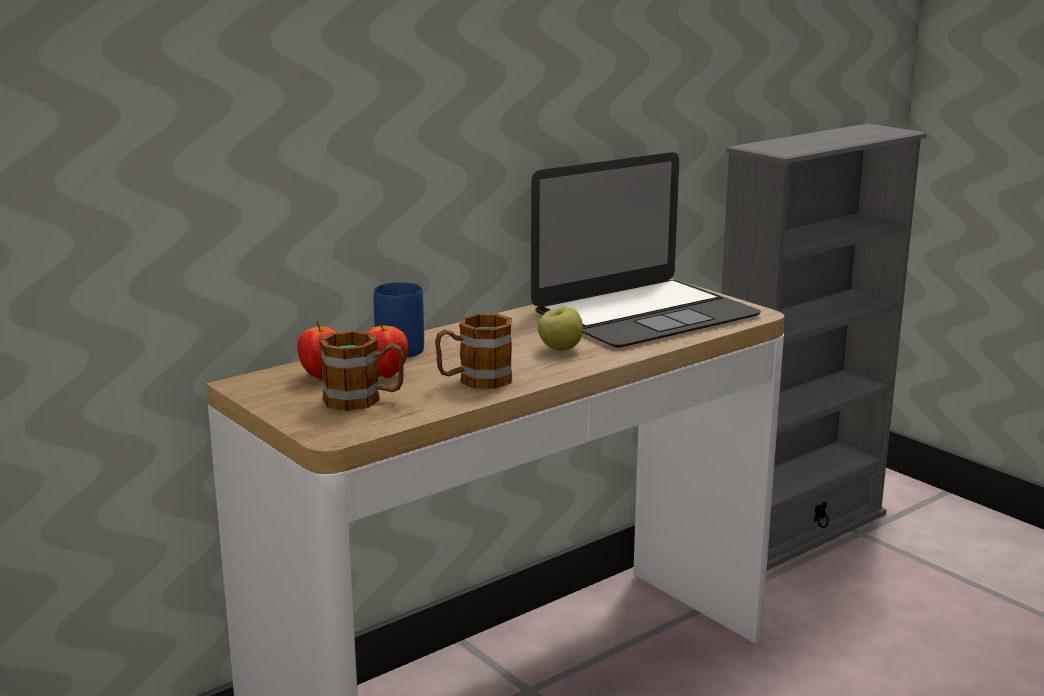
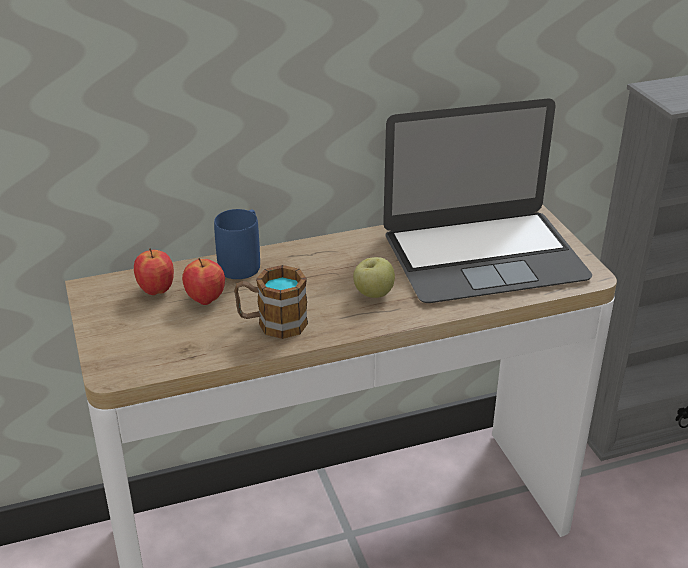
camera: 20 degrees right, 15 degrees up
mug [319,331,404,411] -> none

